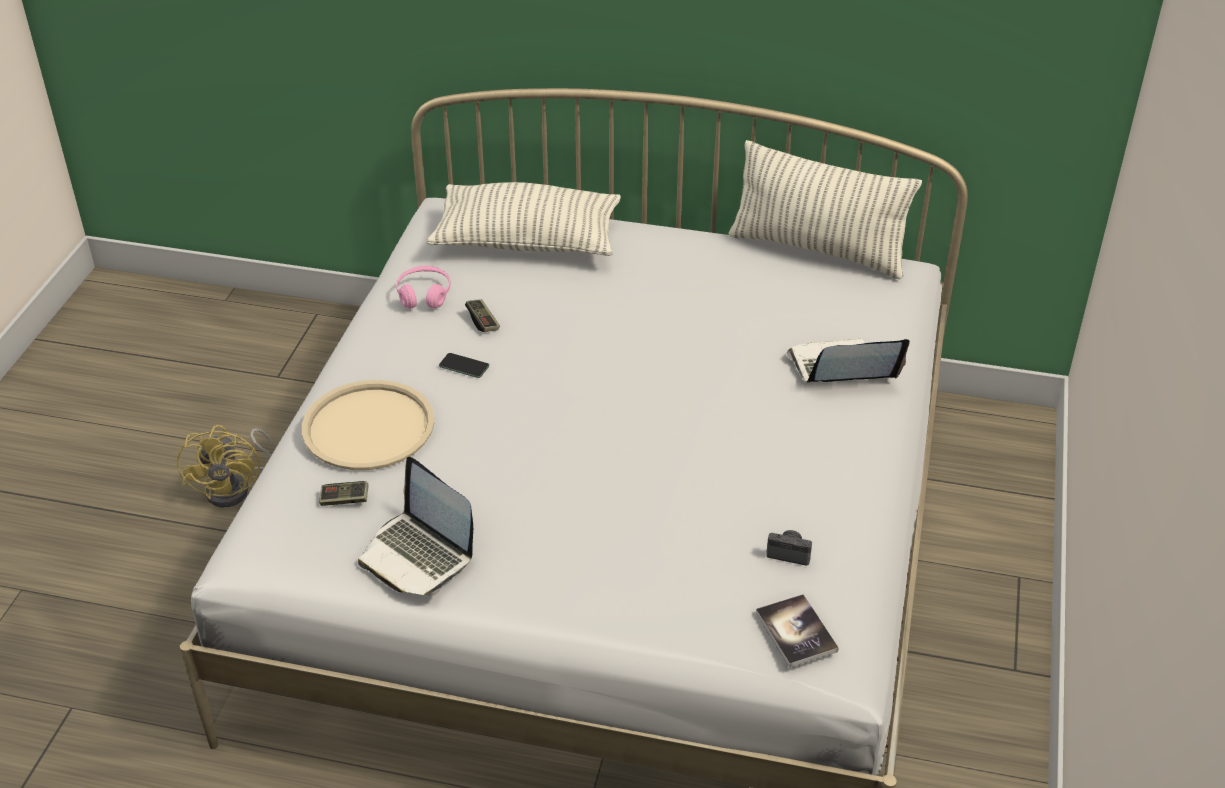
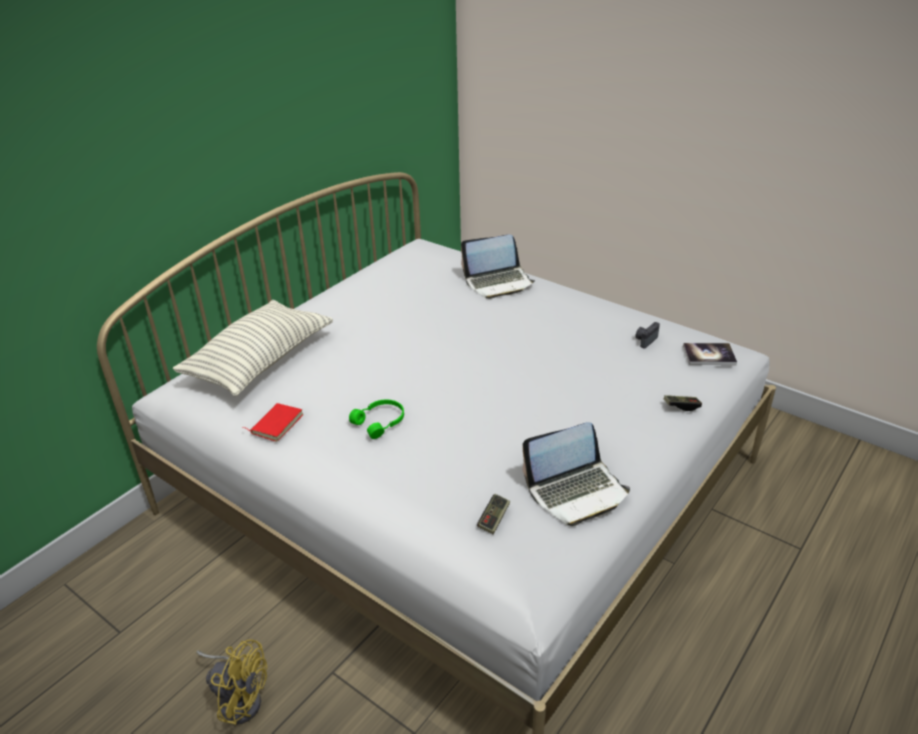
camera: 65 degrees left, 5 degrees down
beige tray [302,380,434,470] -> none
pink headphones [396,266,451,309] -> red book [242,403,303,442]
phone [439,353,489,378] -> green headphones [349,399,404,439]
game controller [465,299,500,332] -> game controller moved to [664,395,702,411]
pillow [728,140,922,279] -> none
laptop [786,338,910,382] -> laptop turned 120 degrees counterclockwise [461,234,535,299]

